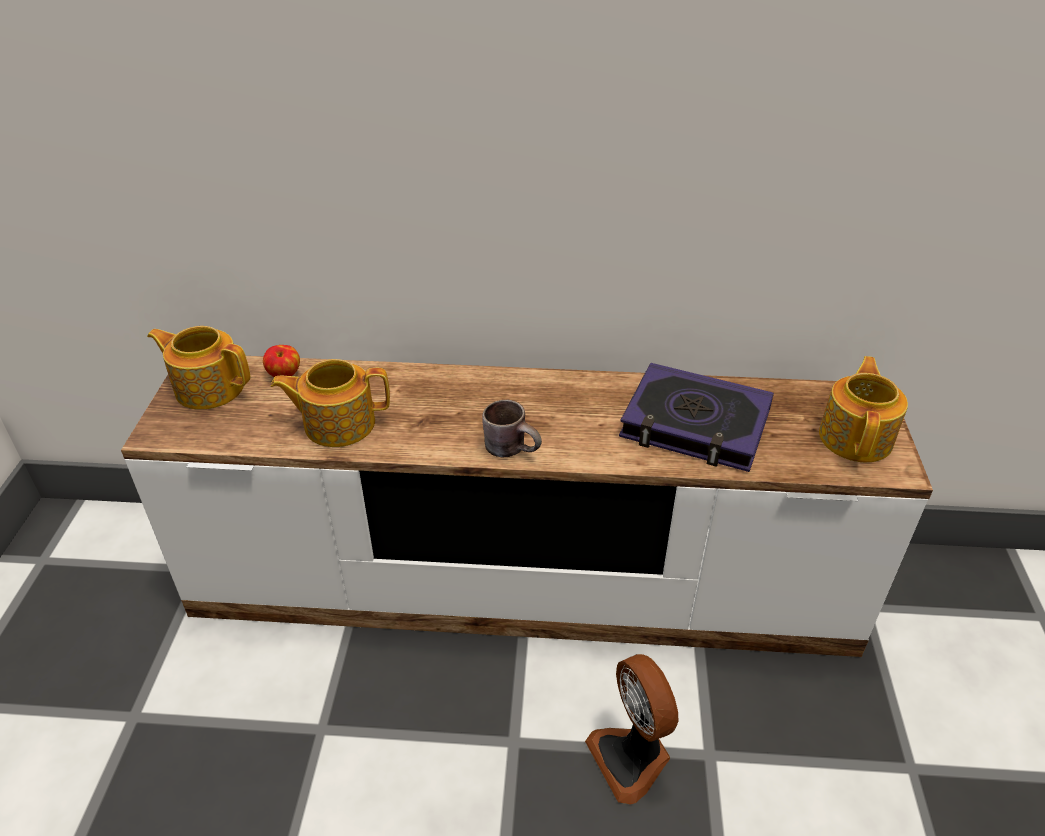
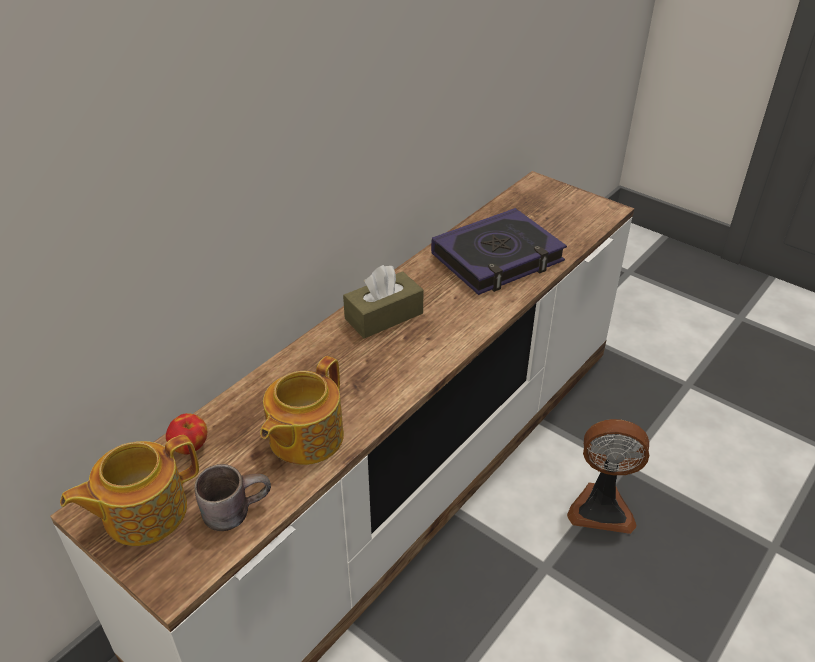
camera: 55 degrees left, 0 degrees up
brown mug [482,400,542,457] -> brown mug moved to [194,464,271,531]
teapot [819,356,908,462] -> none
none -> brown tissue box [343,265,424,339]

